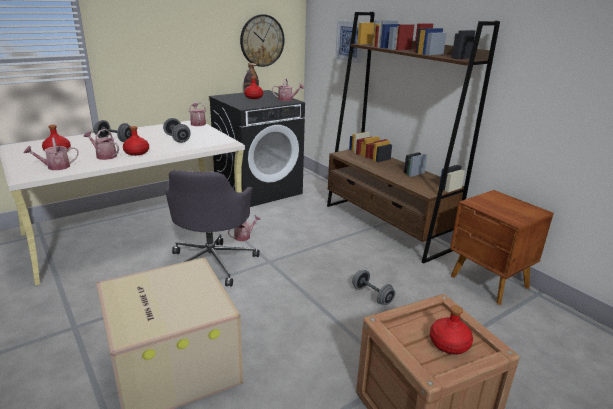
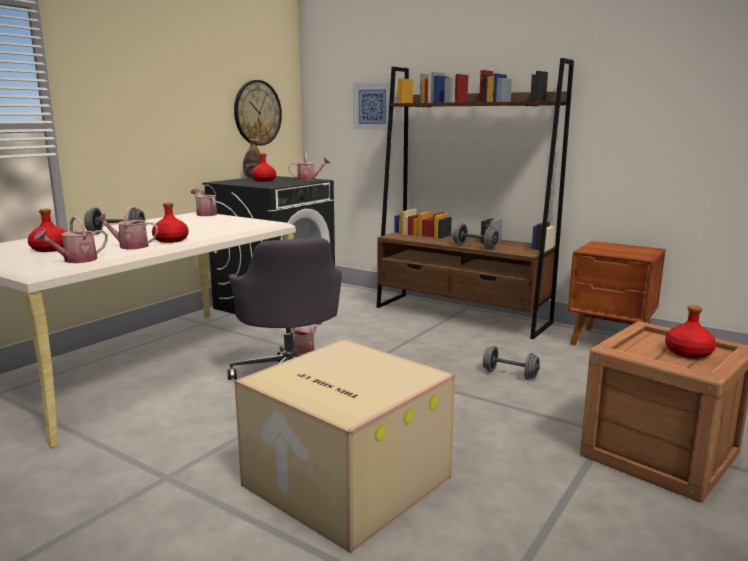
camera: 20 degrees left, 10 degrees down
grey dumbbell [163,118,191,143] -> grey dumbbell moved to [453,223,499,249]

